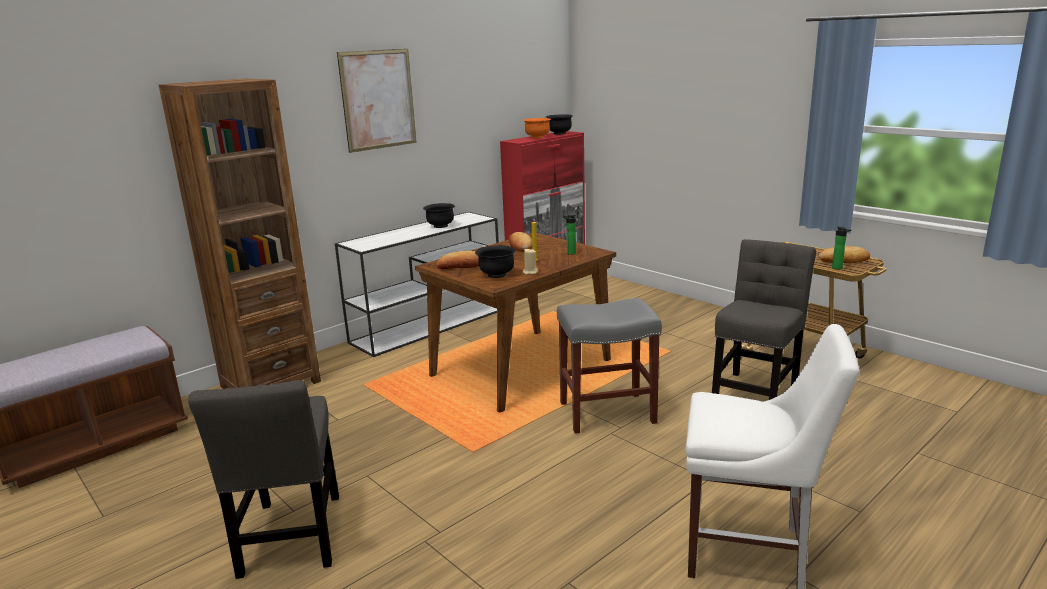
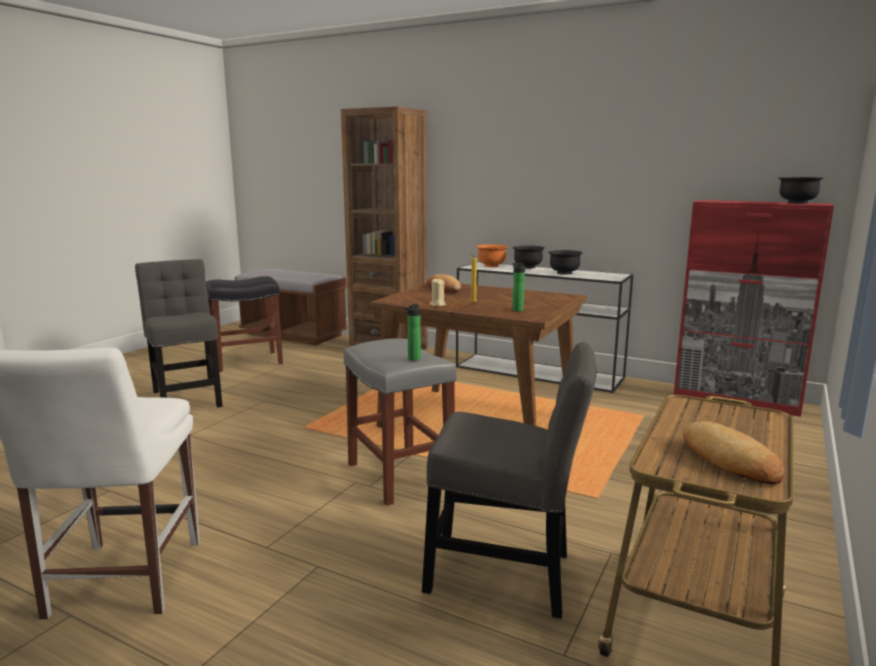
camera: 70 degrees right, 5 degrees down
grey chair [188,380,339,579] -> grey chair turned 90 degrees clockwise [135,259,223,407]
picture [337,49,417,153] -> none
black bowl [475,245,516,278] -> black bowl moved to [512,246,544,269]
bread [509,232,532,252] -> none
orange bowl [523,118,551,139] -> orange bowl moved to [476,244,508,267]
bottle [832,227,851,270] -> bottle moved to [403,304,421,360]
none -> black stool [206,276,283,372]

